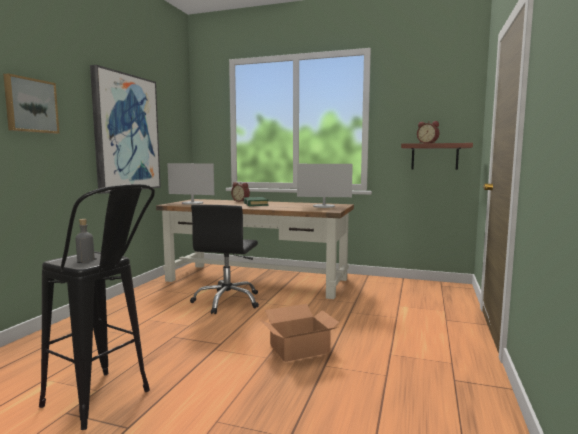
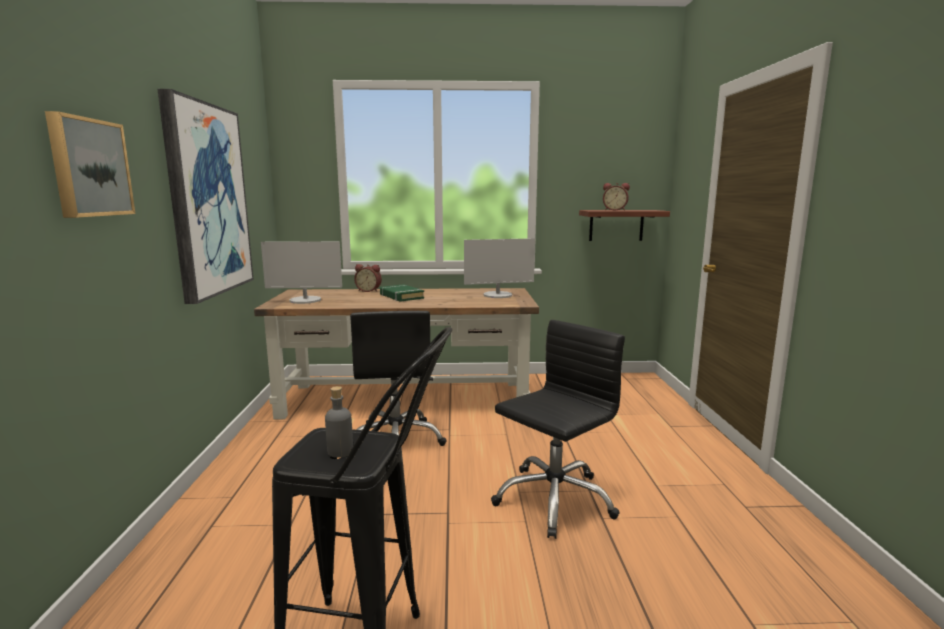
camera: 20 degrees left, 5 degrees up
cardboard box [261,304,339,362] -> black office chair [491,320,625,539]

